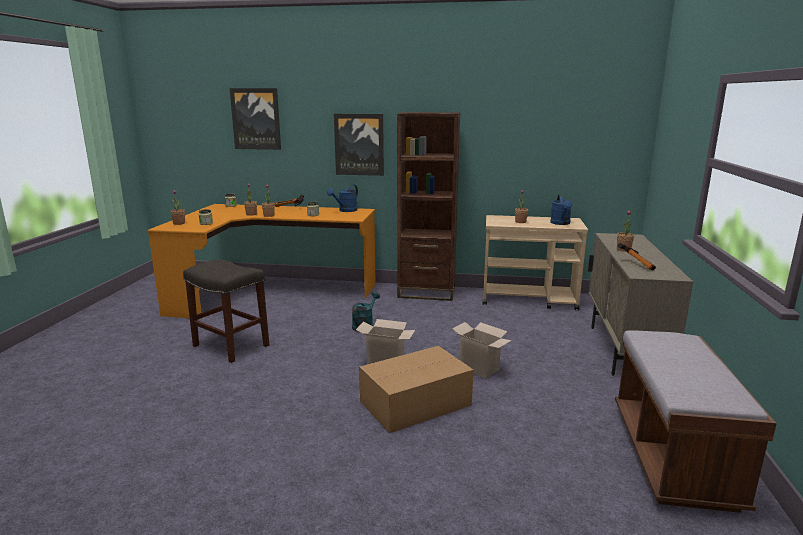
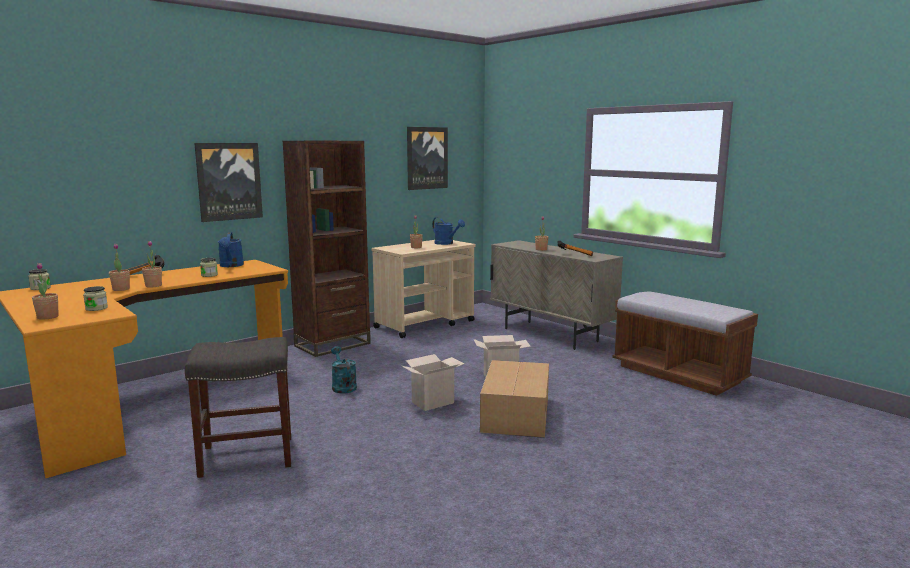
camera: 50 degrees left, 5 degrees down
picture [230,88,281,150] -> picture moved to [407,127,448,190]

